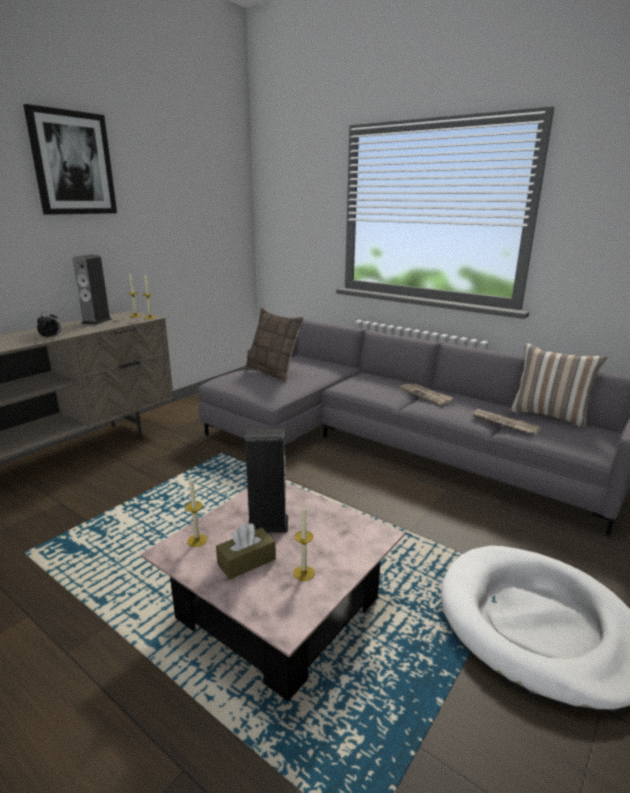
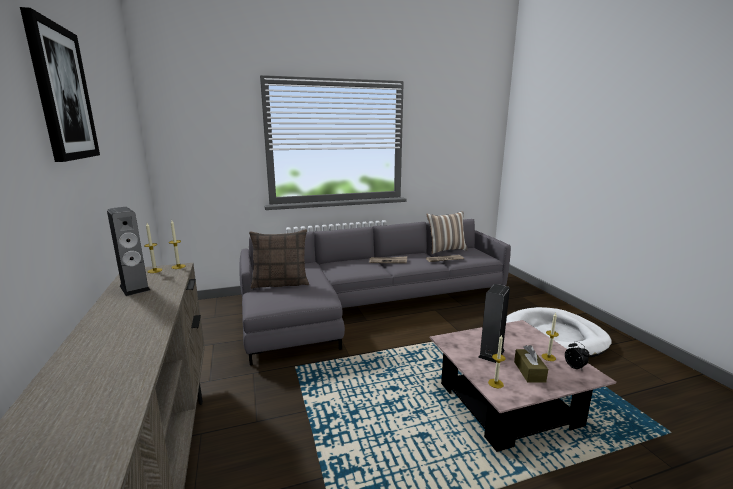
camera: 55 degrees left, 5 degrees down
alarm clock [37,311,61,340] -> alarm clock moved to [565,341,589,370]

